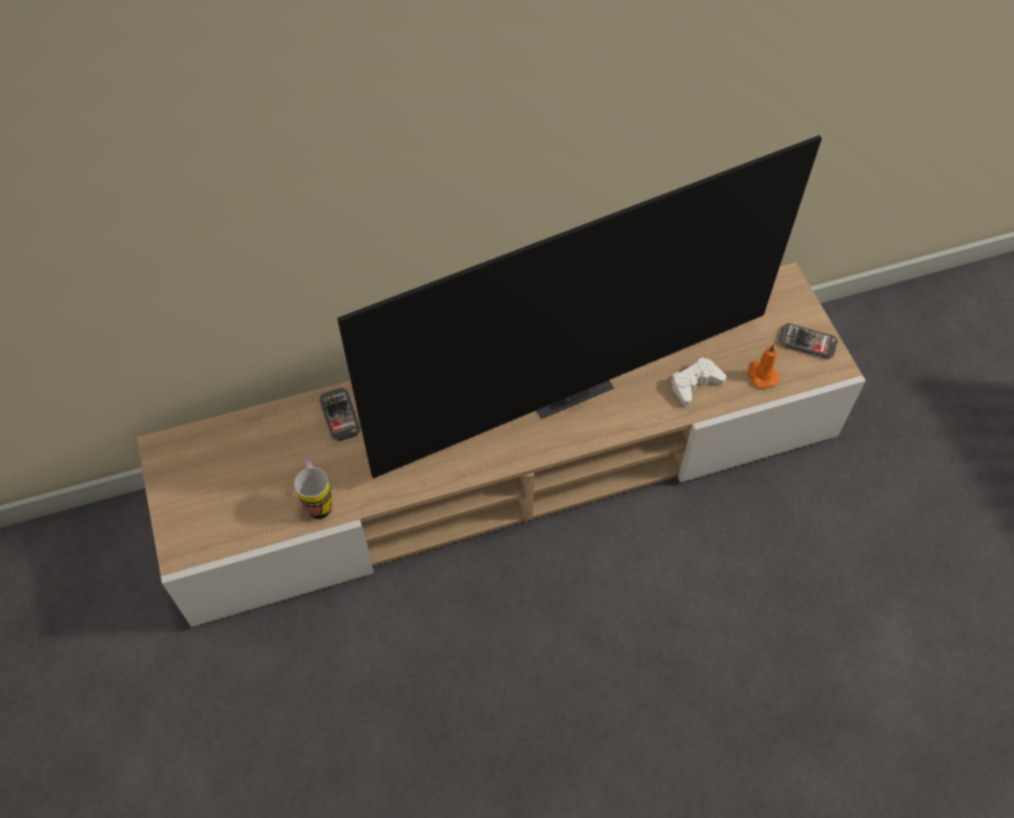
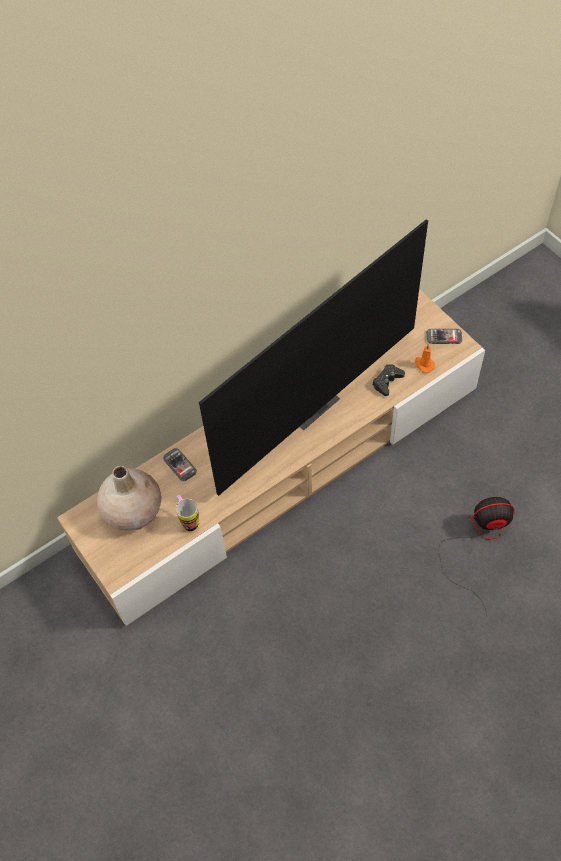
camera: 15 degrees left, 0 degrees up
white game controller [671,357,727,406] -> black game controller [372,364,405,396]
none -> beige vase [97,466,161,531]
none -> fan [438,497,515,615]

